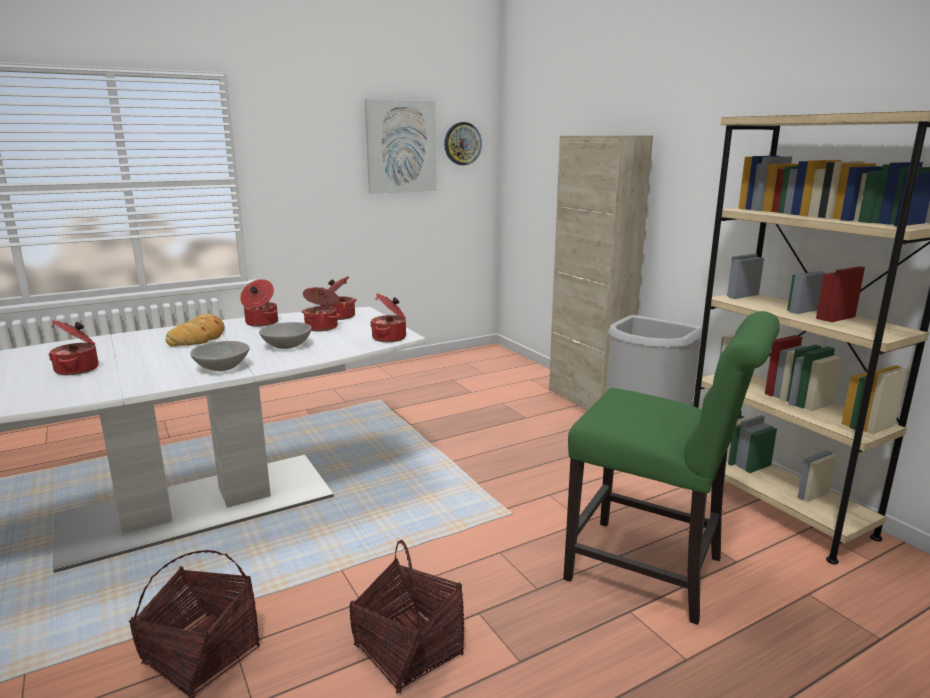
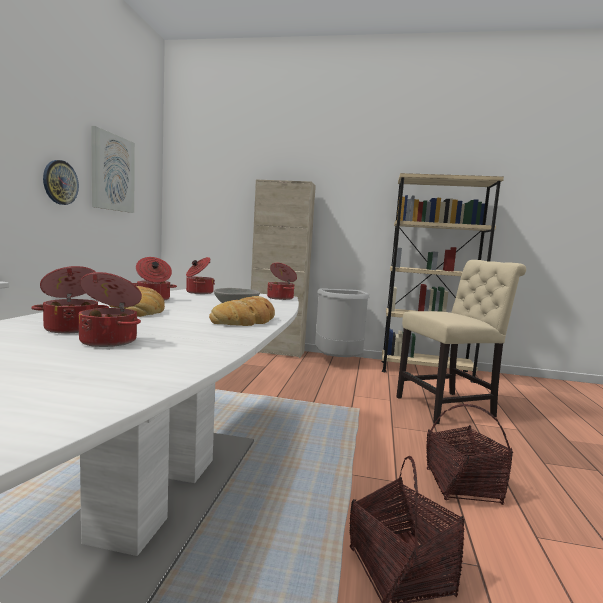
camera: 50 degrees left, 10 degrees down
grey bowl [190,341,250,371] -> bread [209,296,275,326]
cooking pot [302,287,340,332] -> cooking pot moved to [31,266,109,333]
wall clock [444,122,482,165] -> wall clock moved to [43,160,79,205]
green chair [563,311,780,625] -> beige chair [396,260,526,424]

